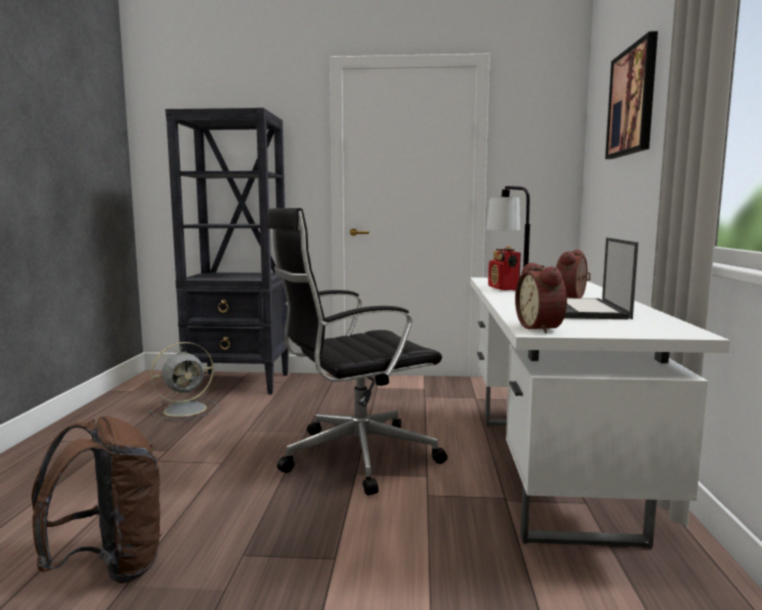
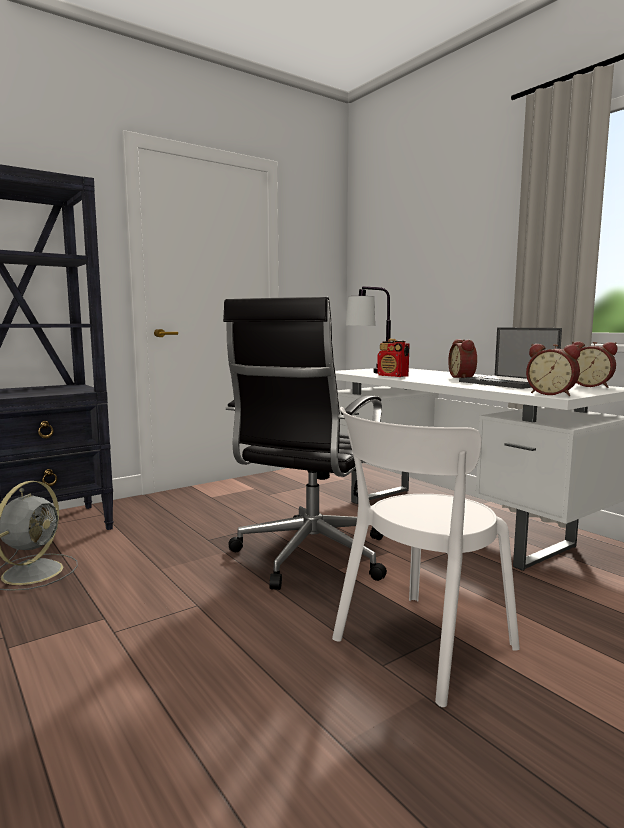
camera: 40 degrees left, 0 degrees up
brown backpack [31,416,163,584] -> none
picture [605,31,658,159] -> none
none -> white chair [332,407,520,707]
none -> alarm clock [572,341,617,388]

